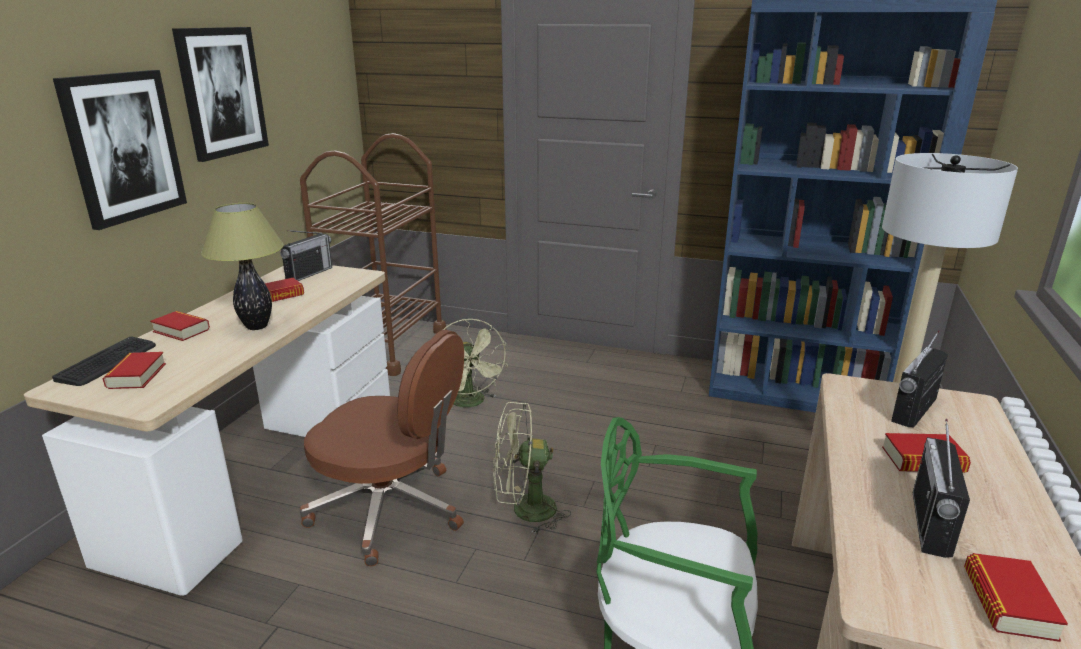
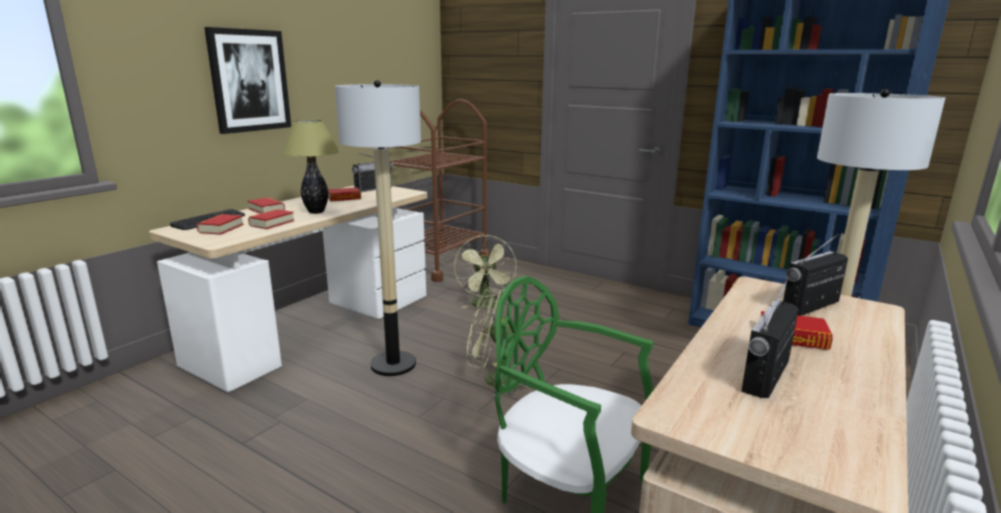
camera: 15 degrees right, 5 degrees down
picture [172,27,269,162] -> none
brown office chair [299,330,464,566] -> floor lamp [335,80,421,376]
book [964,553,1068,642] -> book moved to [248,209,294,229]

